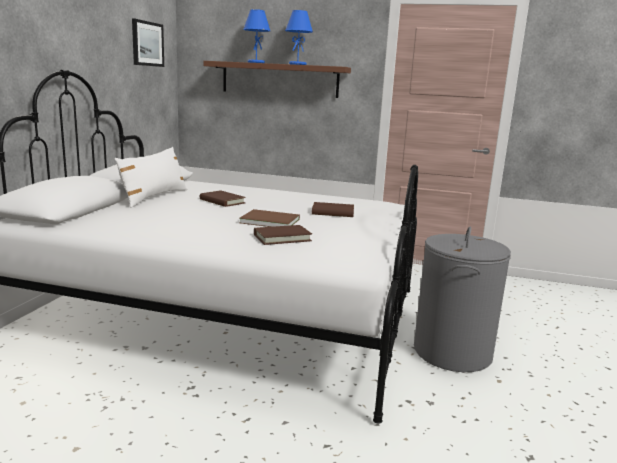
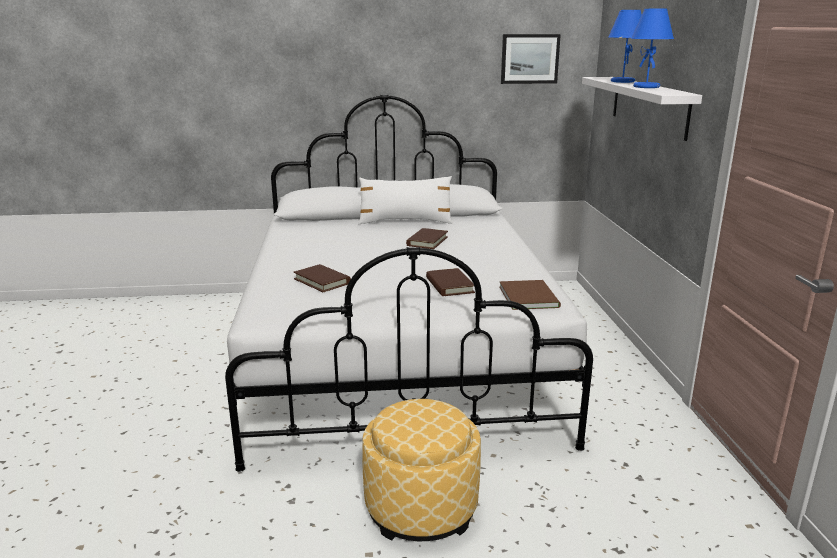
camera: 70 degrees right, 5 degrees up
brown shelf [203,61,351,98] -> white shelf [582,77,702,141]
brown book [239,209,300,227] -> brown book moved to [499,280,561,310]
grey laundry basket [414,227,511,372] -> ottoman [362,399,481,541]

